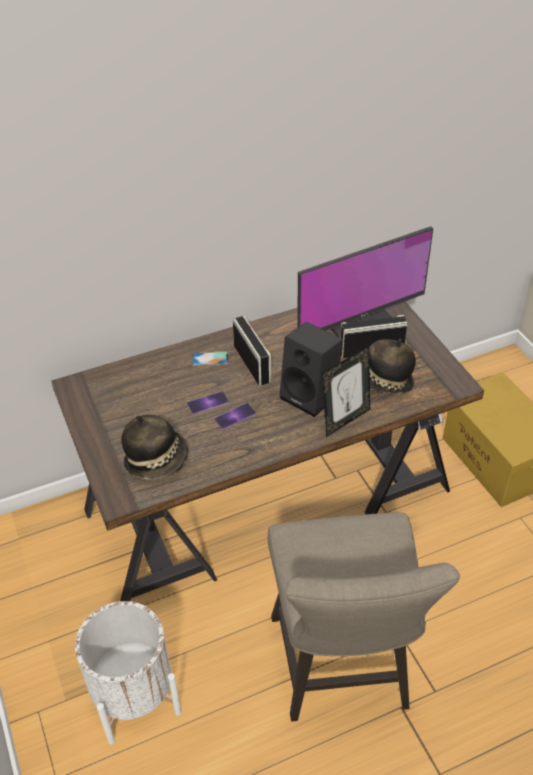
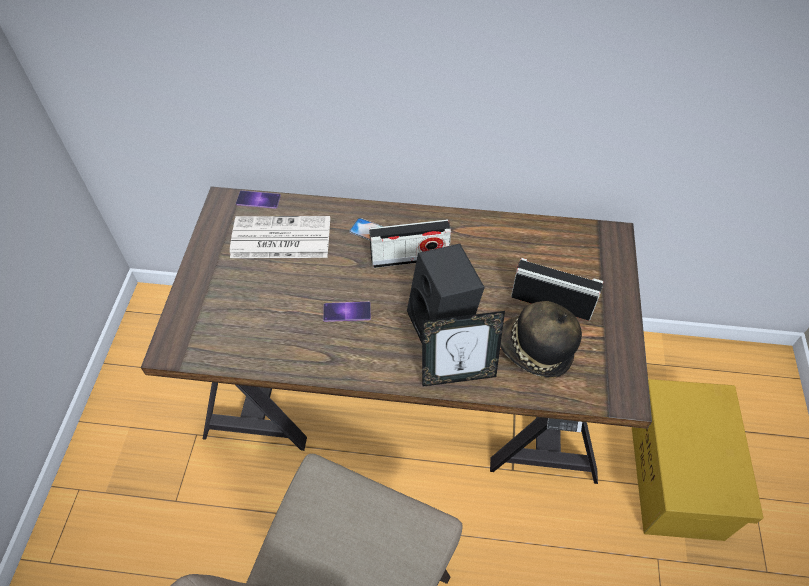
camera: 30 degrees right, 10 degrees up
white planter [75,601,181,745] -> none
hat [121,415,188,480] -> none
phone [187,391,229,415] -> phone moved to [236,191,281,209]
radio [233,316,271,385] -> radio turned 75 degrees clockwise [369,219,451,268]
monitor [297,226,433,338] -> none
none -> newspaper [230,216,330,258]

